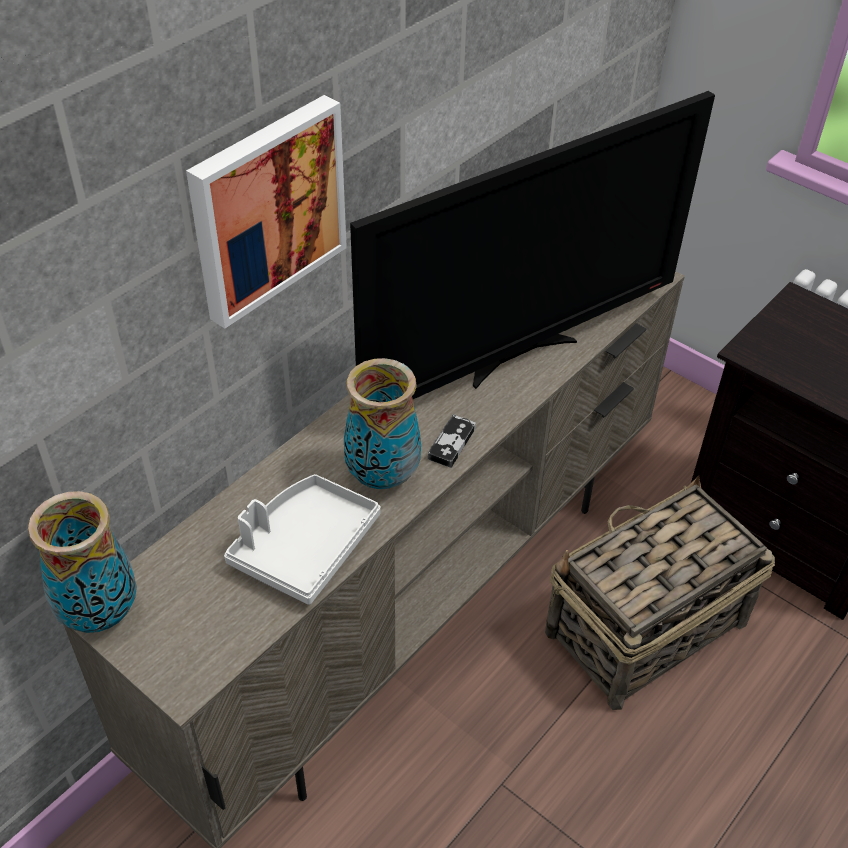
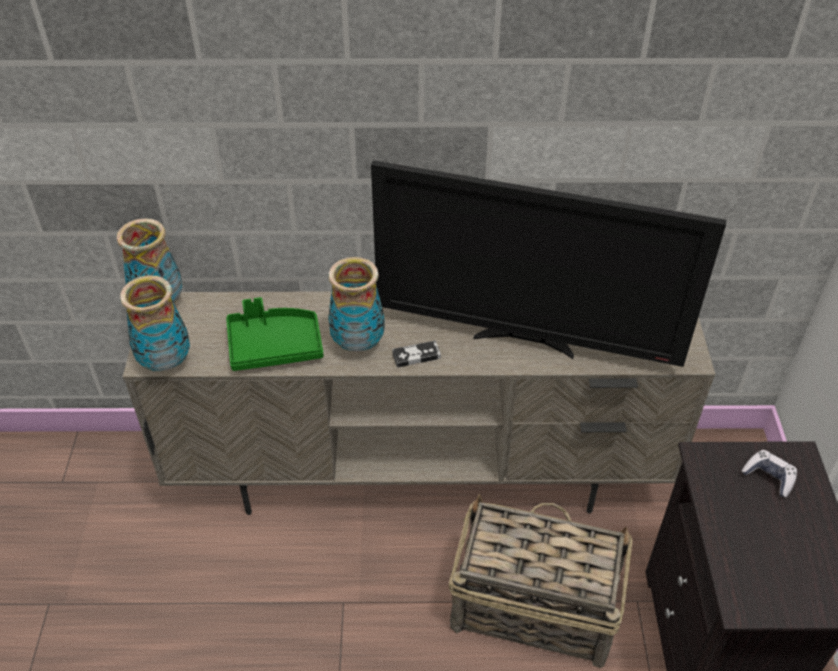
camera: 50 degrees right, 0 degrees up
picture [186,95,347,328] -> none
white tray [224,474,381,605] -> green tray [226,297,323,371]
none -> vase [120,275,190,372]
none -> game controller [742,450,797,497]

